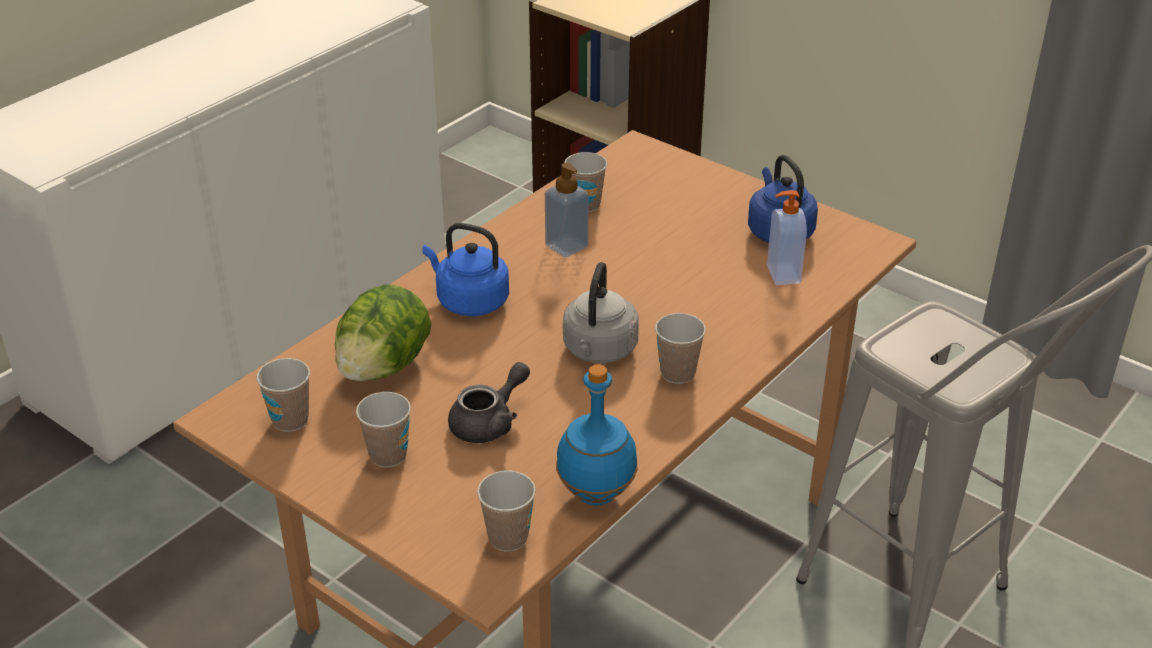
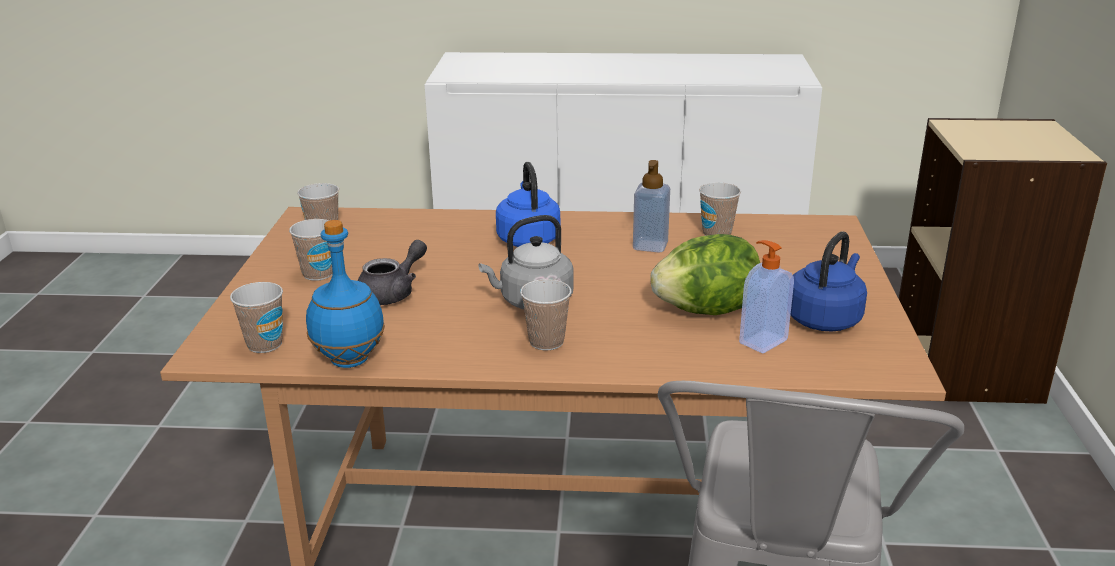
camera: 55 degrees right, 10 degrees down
lettuce [335,284,431,381] -> lettuce moved to [650,234,760,315]
grey teapot [448,362,530,443] -> grey teapot turned 60 degrees counterclockwise [357,240,427,305]

